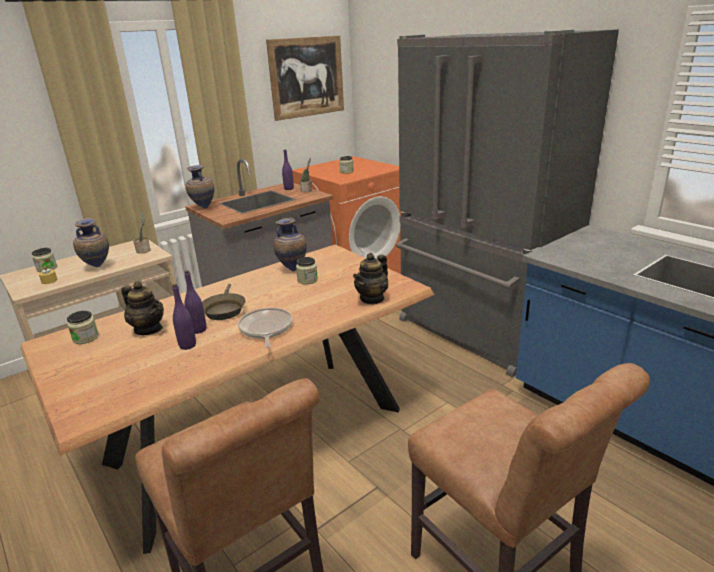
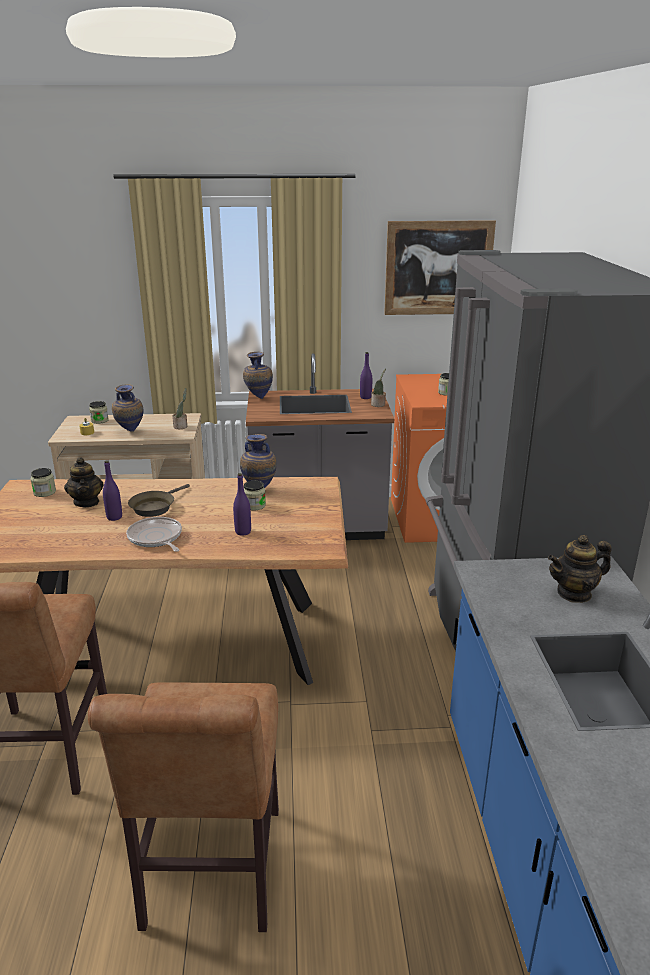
camera: 35 degrees right, 0 degrees up
purple bottle [172,284,196,350] -> purple bottle moved to [233,473,251,536]
frying pan [238,308,292,348] -> frying pan turned 60 degrees counterclockwise [126,517,182,552]
teapot [353,253,388,305] -> teapot moved to [548,535,612,603]

